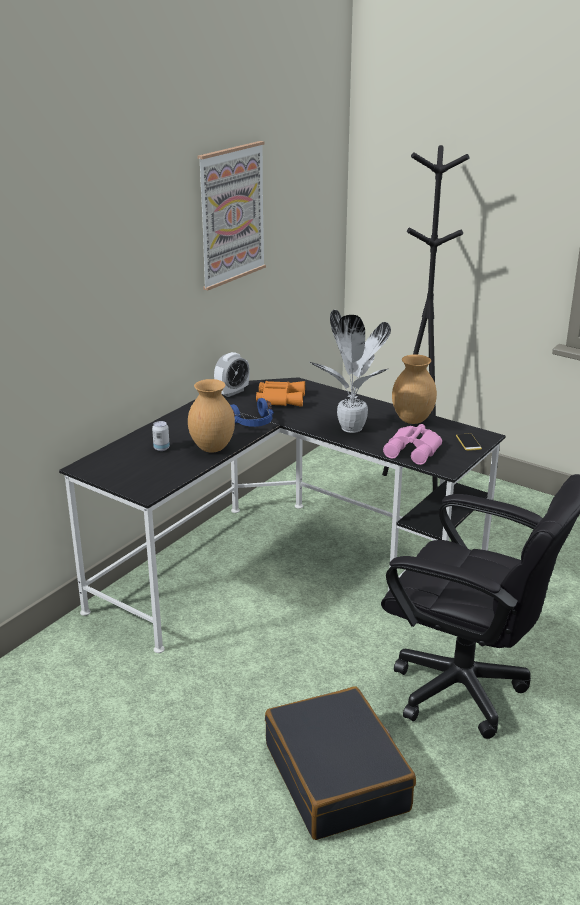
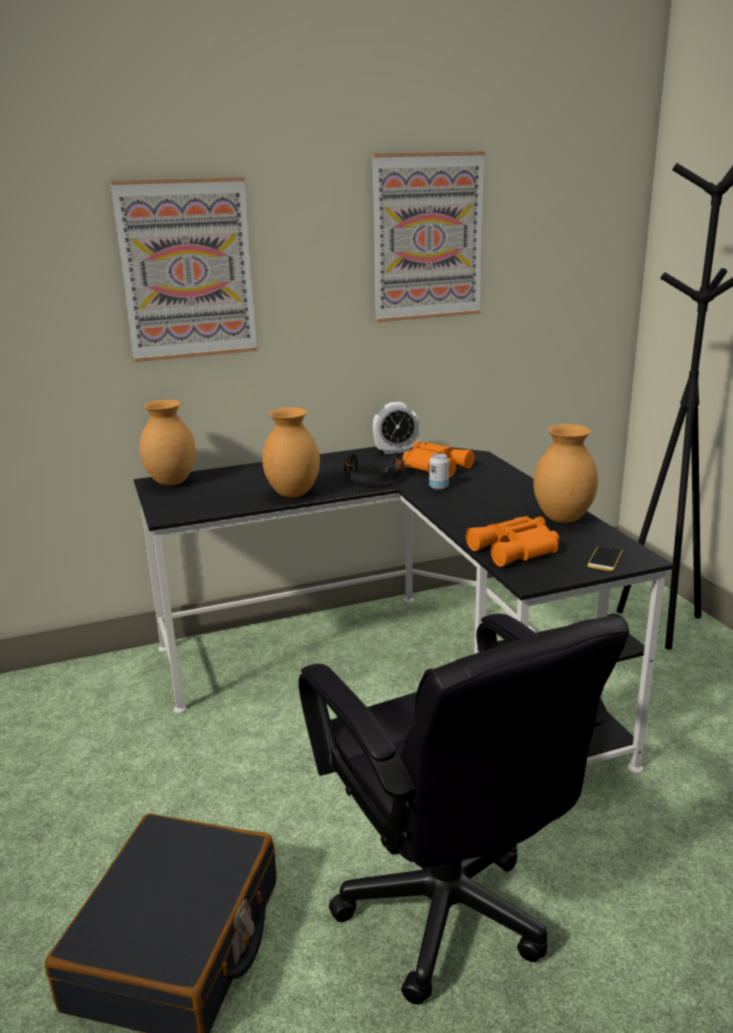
camera: 35 degrees right, 5 degrees down
can [152,421,170,451] -> can moved to [429,453,449,490]
blue headphones [230,398,274,427] -> black headphones [344,454,403,483]
potted plant [310,310,391,433] -> none
pink binoculars [383,424,442,465] -> orange binoculars [466,516,559,567]
none -> picture [111,177,257,362]
none -> brown vase [139,400,196,485]

